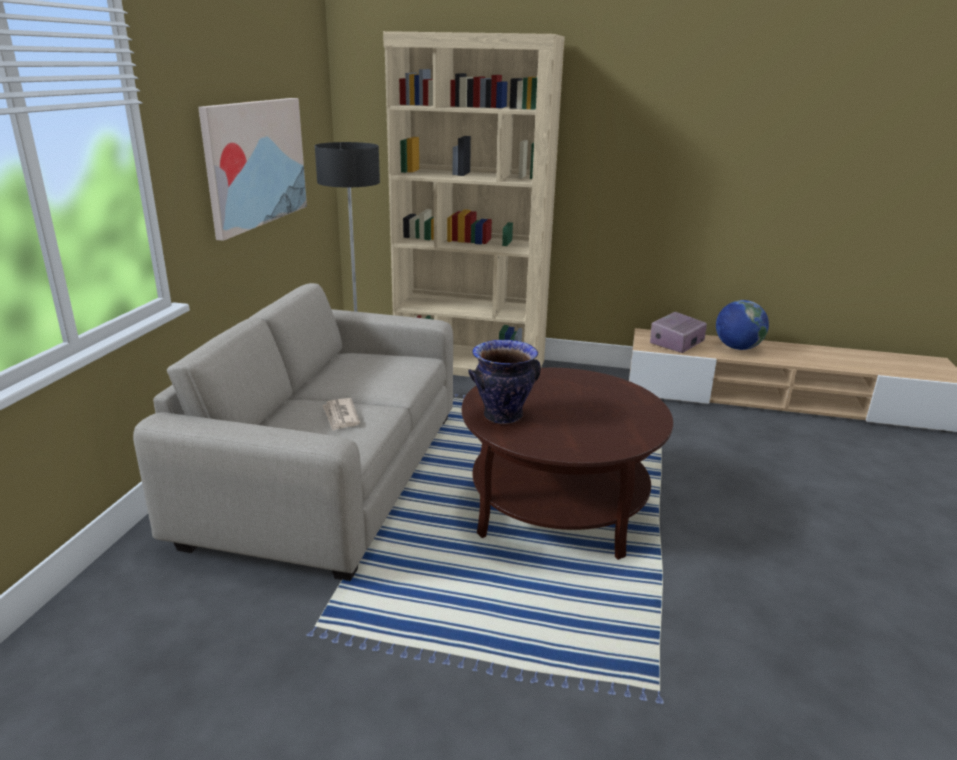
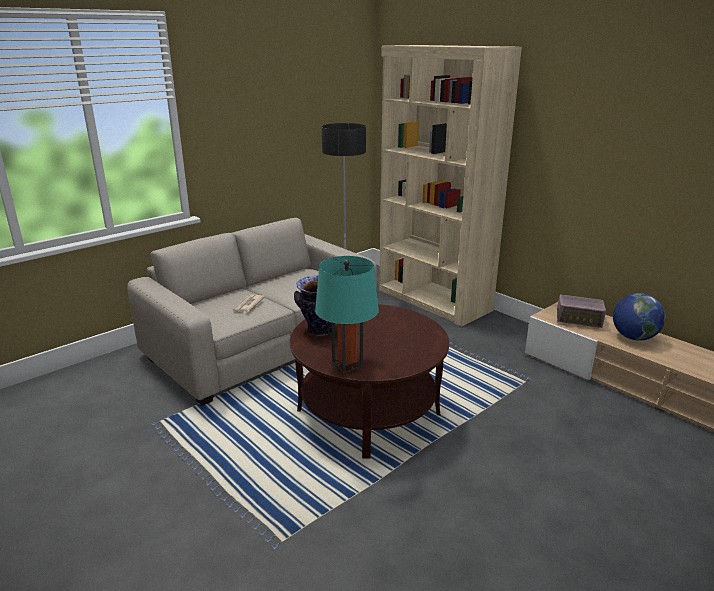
camera: 35 degrees right, 0 degrees up
picture [198,98,307,241] -> none
radio [650,312,707,353] -> radio turned 150 degrees counterclockwise [557,294,606,328]
none -> turquoise table lamp [315,256,379,374]

